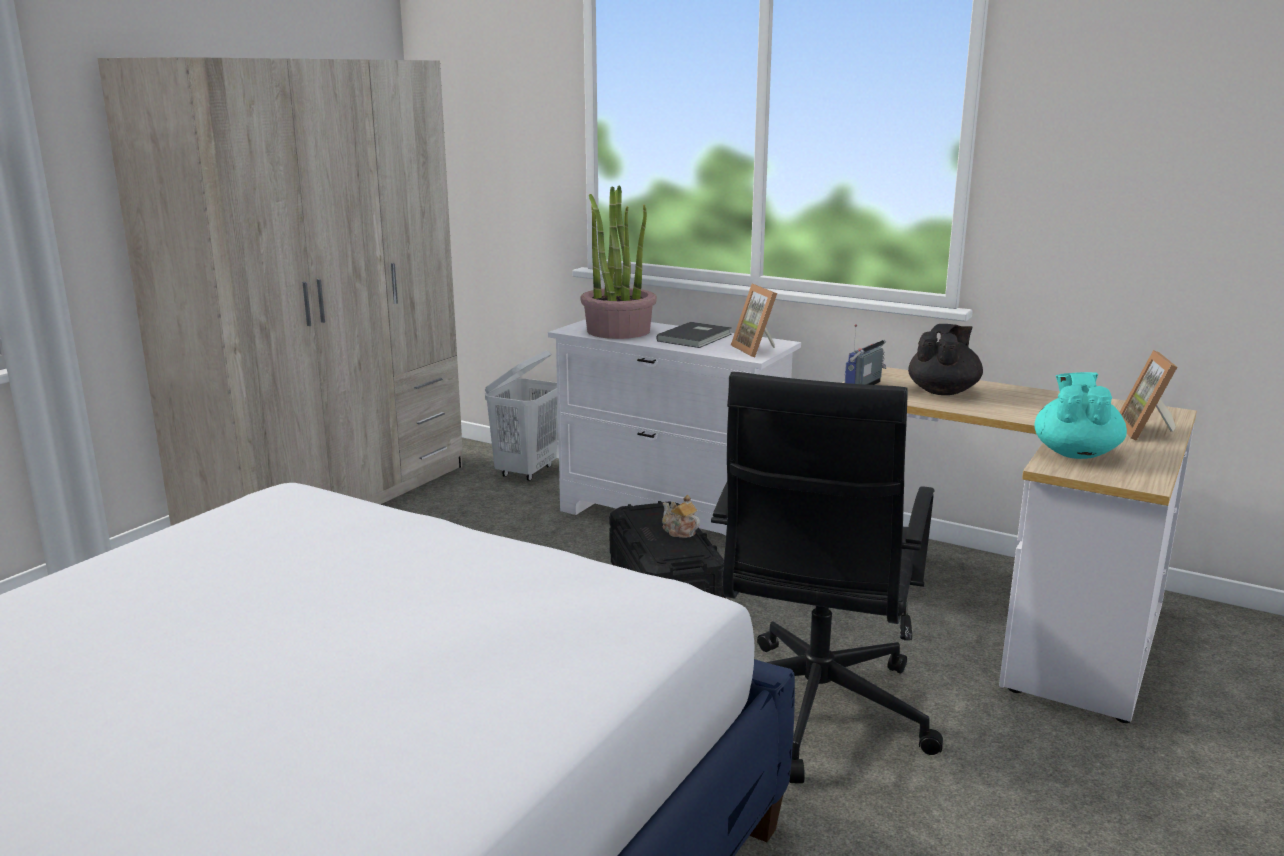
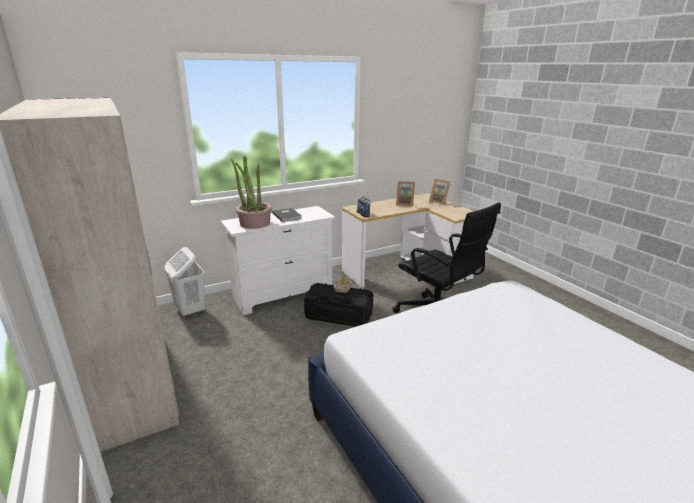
camera: 60 degrees left, 5 degrees up
picture frame [731,284,777,357] -> picture frame moved to [396,181,415,206]
black teapot [908,324,983,395] -> none
turquoise teapot [1034,372,1127,459] -> none

